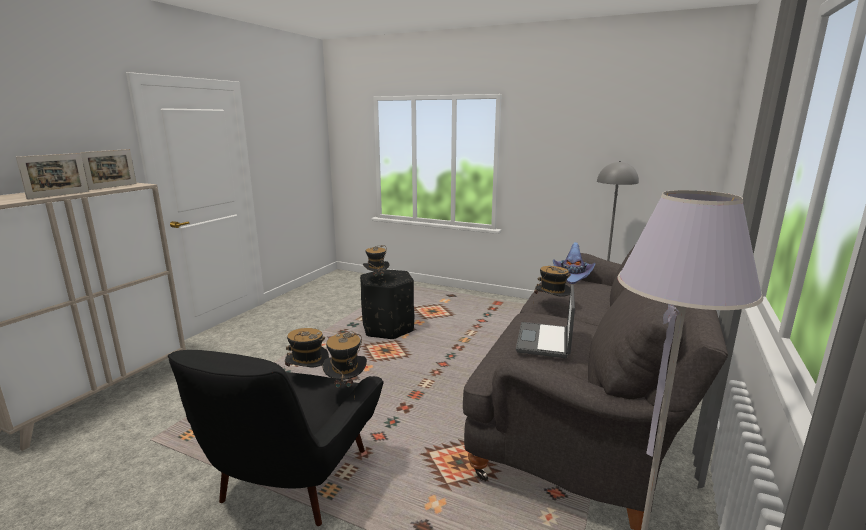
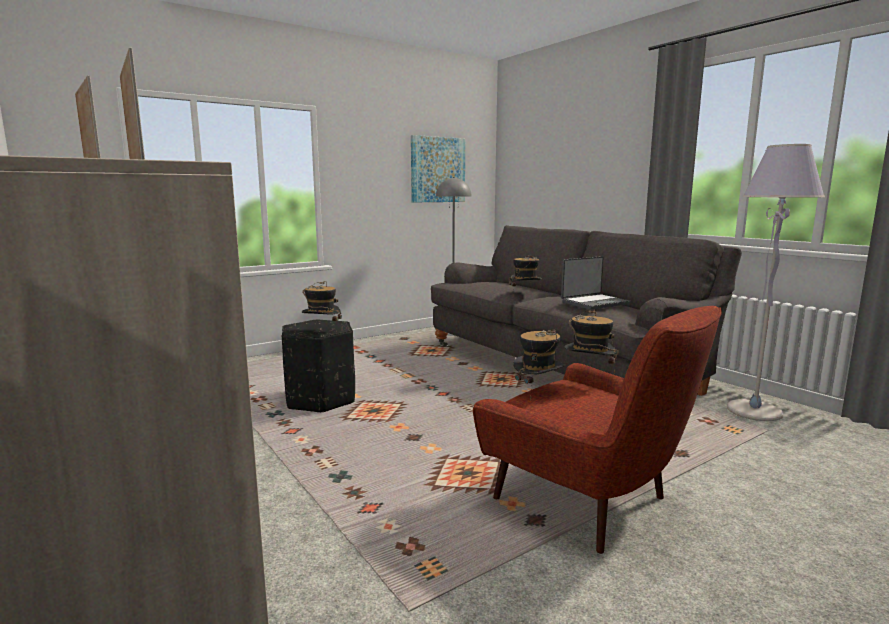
camera: 60 degrees left, 5 degrees down
black armchair [168,350,384,526] -> red armchair [473,306,722,554]
laptop [516,285,575,358] -> laptop turned 75 degrees counterclockwise [561,256,631,310]
purple hat [553,242,596,284] -> none
none -> picture [411,135,465,202]

